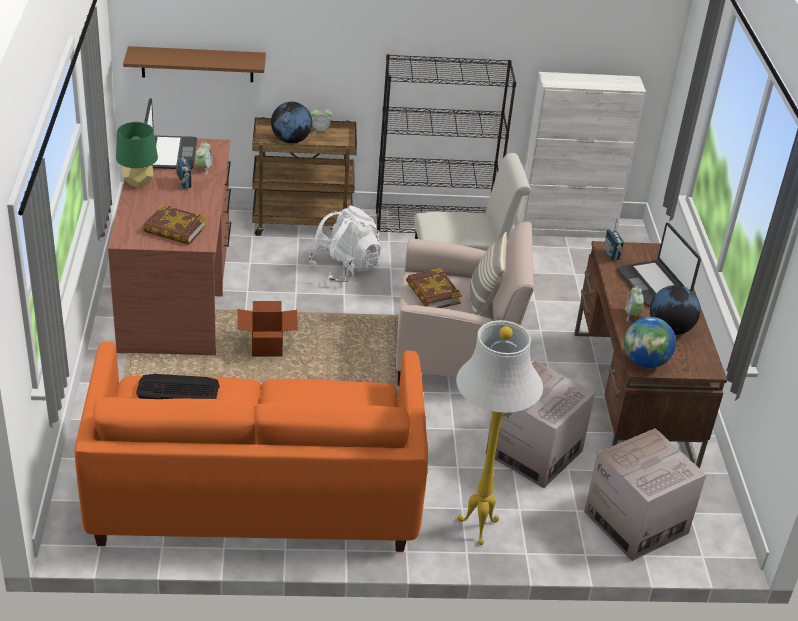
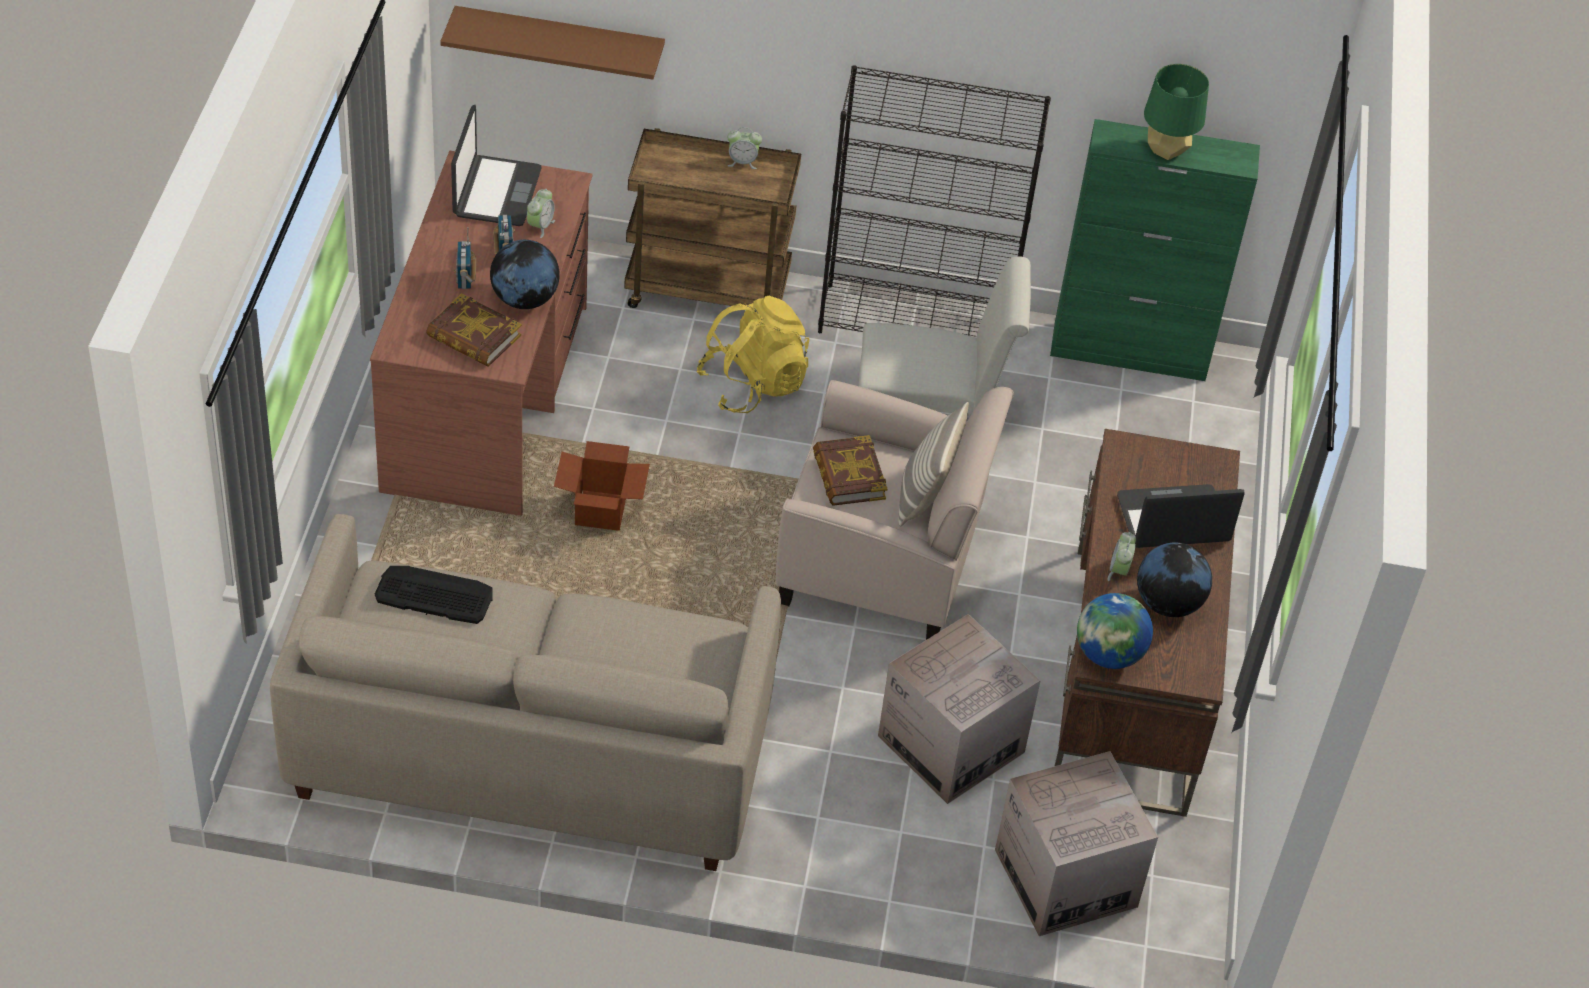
camera: 10 degrees right, 10 degrees up
orange sofa [74,341,428,552] -> beige sofa [270,514,781,871]
green table lamp [116,122,158,188] -> green table lamp moved to [1144,64,1209,160]
globe [271,102,312,143] -> globe moved to [490,240,560,309]
white backpack [309,206,381,283] -> yellow backpack [696,296,809,413]
white floor lamp [456,320,543,545] -> none
white cabinet [517,72,646,238] -> green cabinet [1050,119,1260,381]
radio [604,218,624,261] -> radio moved to [454,227,476,289]
laptop [617,223,701,306] -> laptop turned 90 degrees clockwise [1117,484,1245,548]

